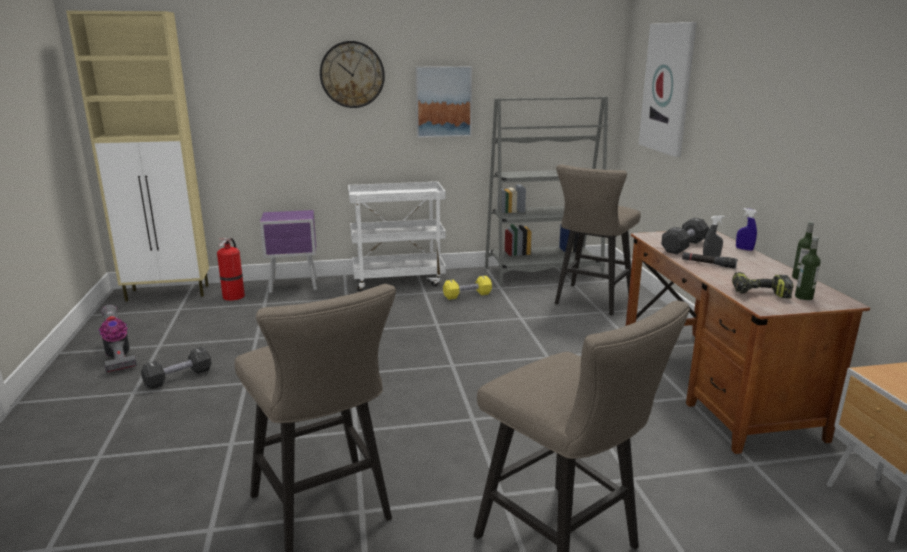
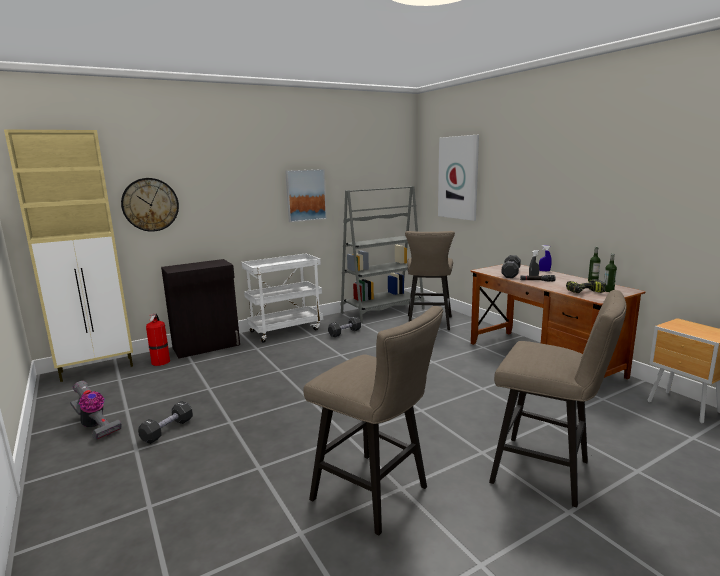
camera: 20 degrees left, 5 degrees down
purple nightstand [260,210,317,293] -> black cabinet [161,259,240,358]
wall clock [320,41,385,108] -> wall clock moved to [121,178,179,232]
yellow dumbbell [443,276,492,300] -> black dumbbell [328,317,361,337]

